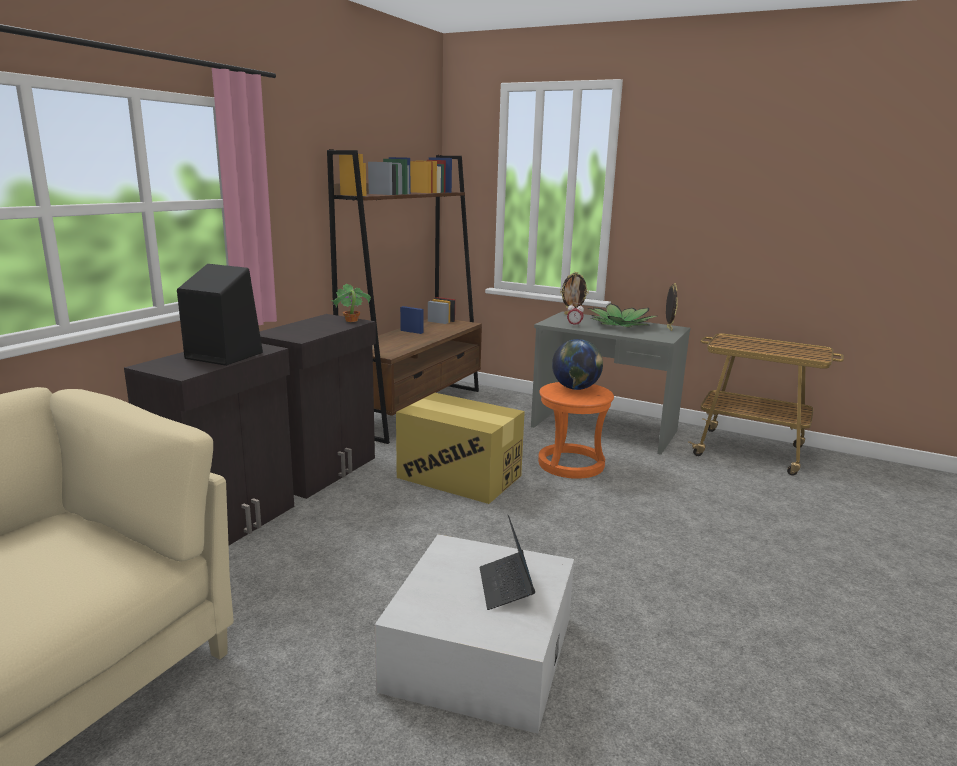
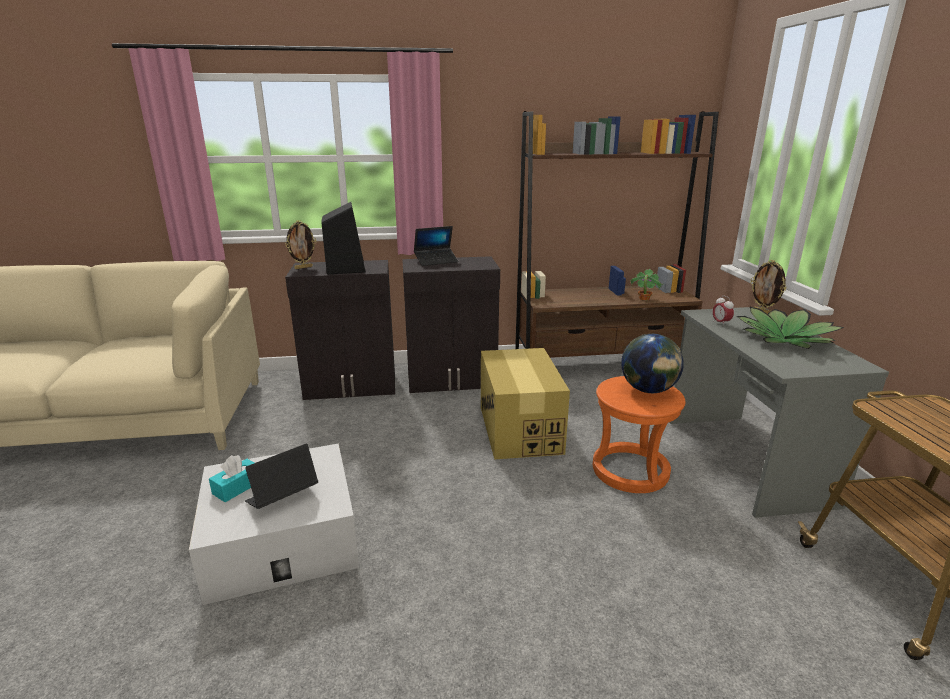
camera: 55 degrees right, 5 degrees up
potted plant [330,284,371,322] -> potted plant moved to [630,269,663,300]
picture frame [666,283,678,331] -> picture frame moved to [285,220,316,269]
none -> turquoise tissue box [209,455,254,502]
none -> laptop [414,226,459,266]

